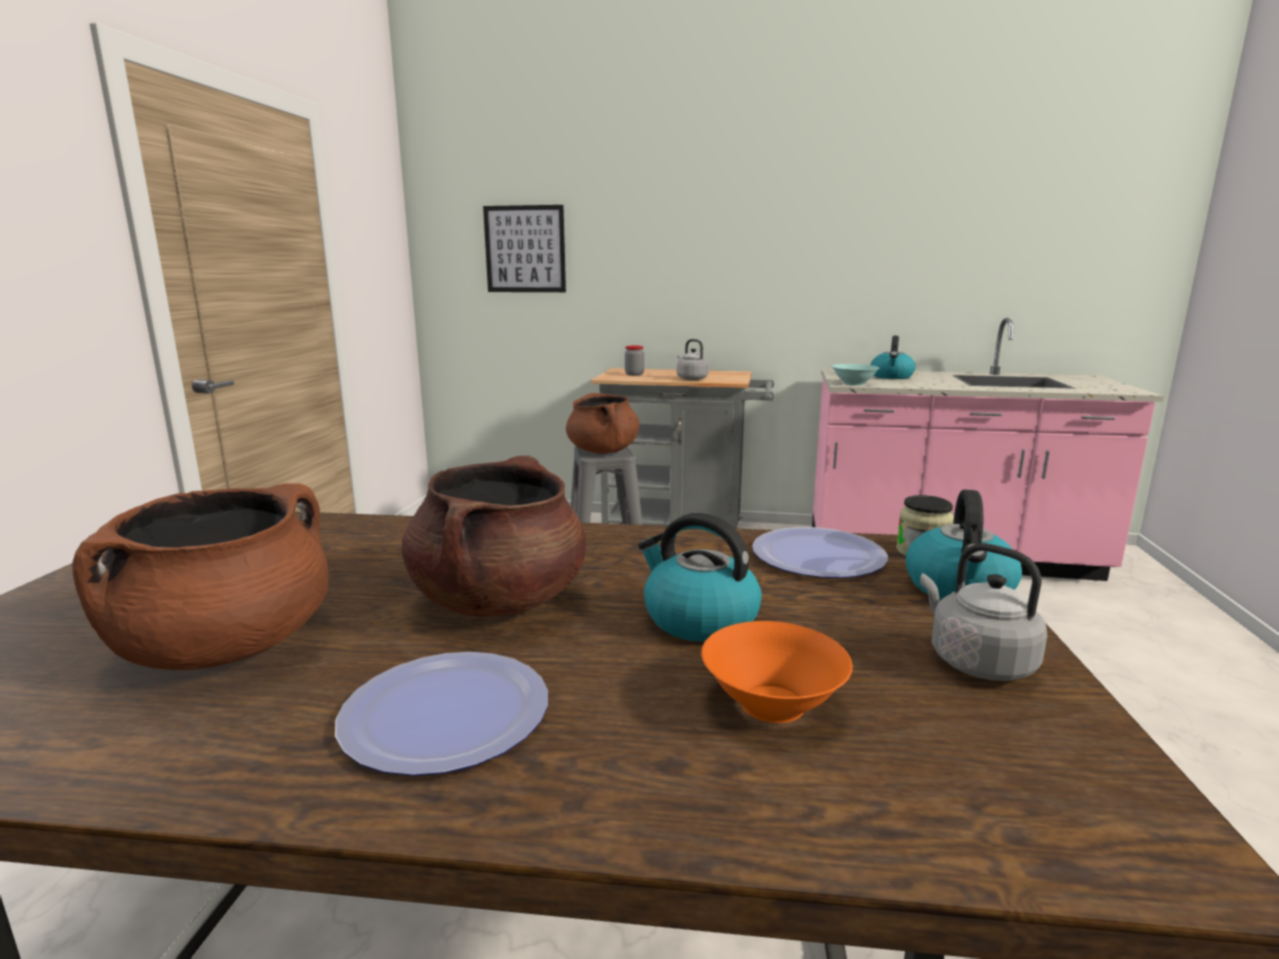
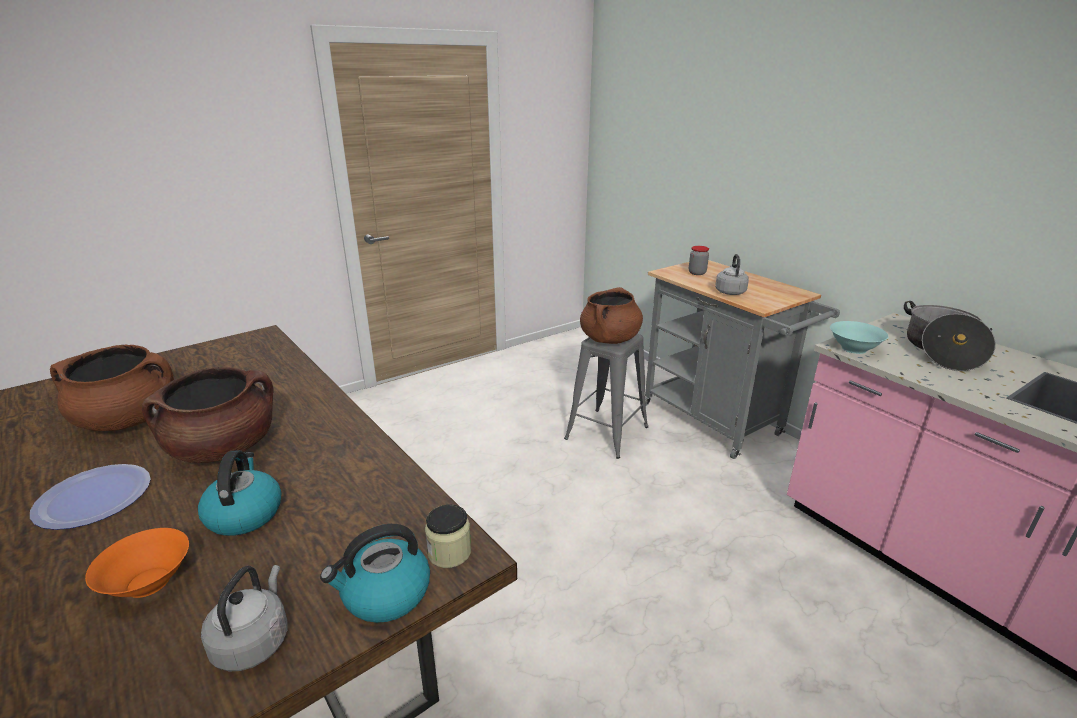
camera: 45 degrees right, 10 degrees up
picture [483,205,566,292] -> none
plate [752,527,888,578] -> none
kettle [871,336,916,379] -> cooking pot [904,301,996,371]

